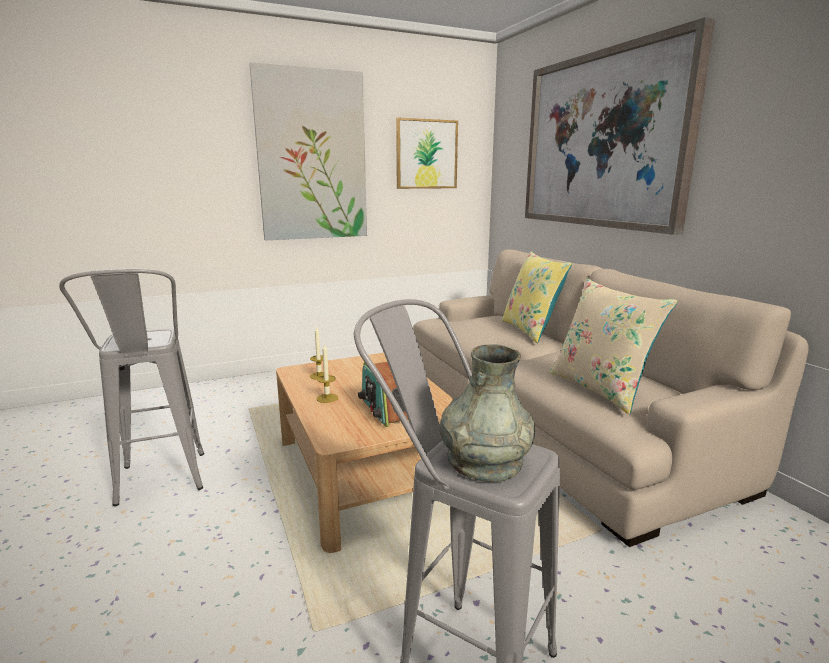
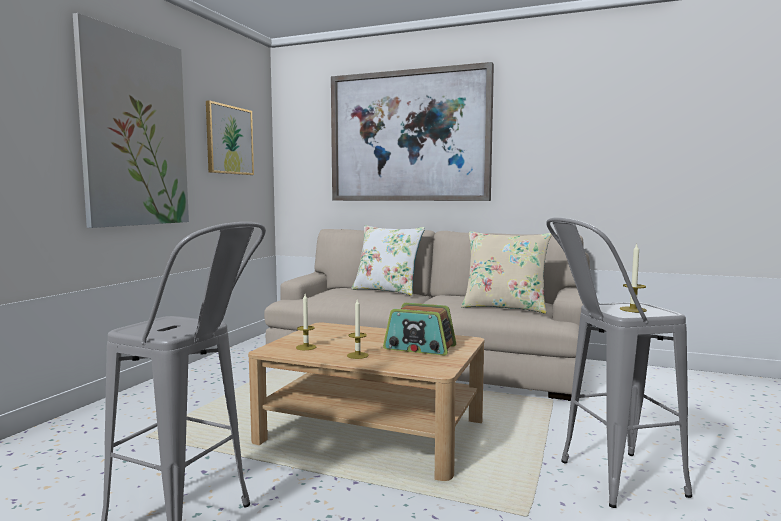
camera: 45 degrees left, 10 degrees down
grey vase [439,344,535,482] -> candle [620,244,647,312]
yellow pillow [502,251,572,343] -> white pillow [351,225,425,296]

